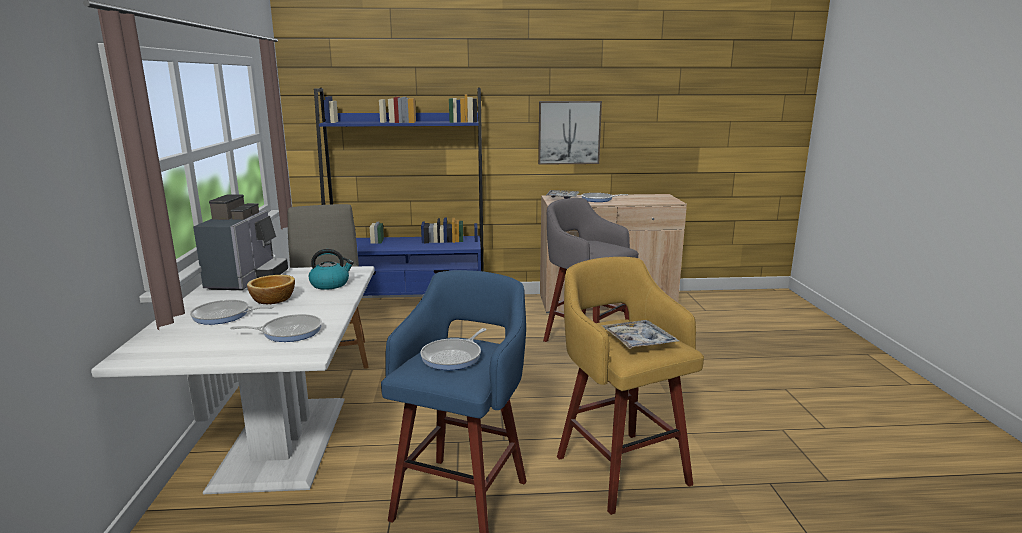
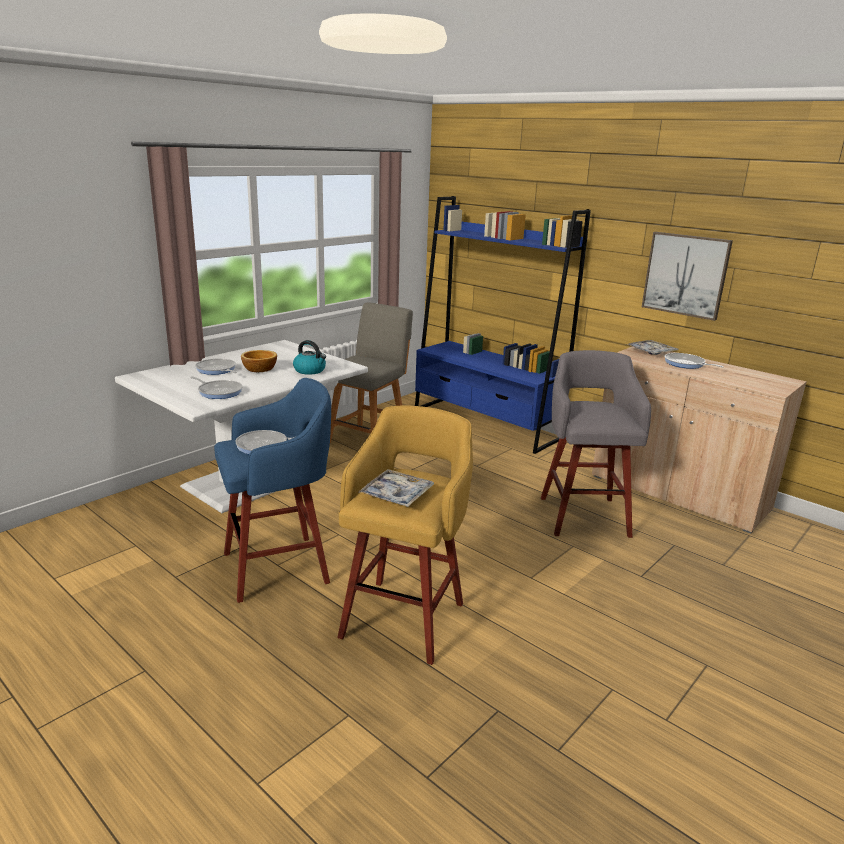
camera: 45 degrees right, 5 degrees up
coffee machine [193,194,288,290] -> none

